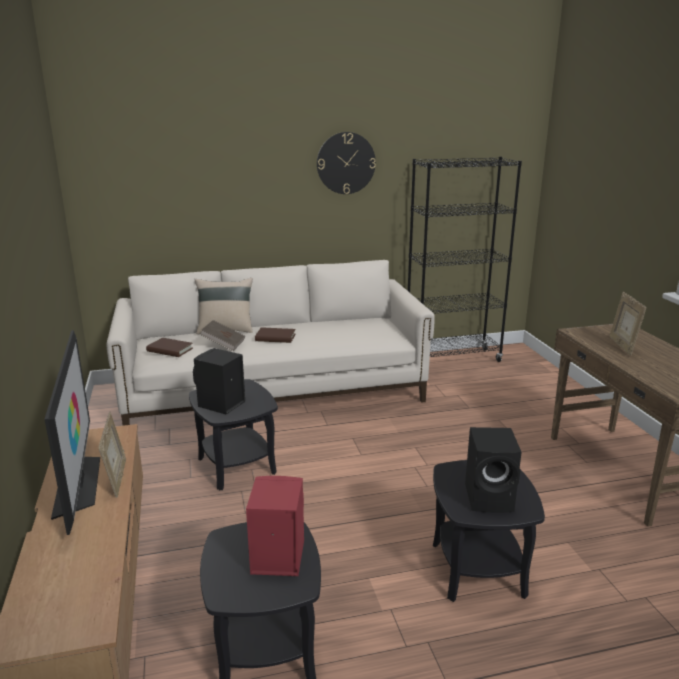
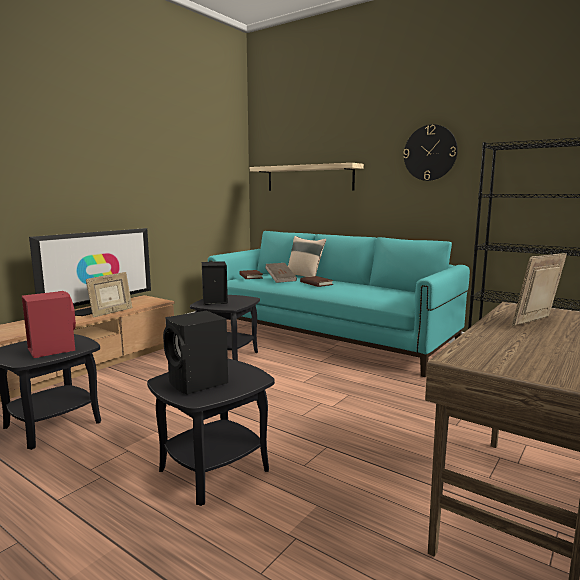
camera: 50 degrees right, 10 degrees down
beige sofa [106,260,435,426] -> turquoise sofa [208,231,470,377]
none -> shelf [250,163,364,191]

